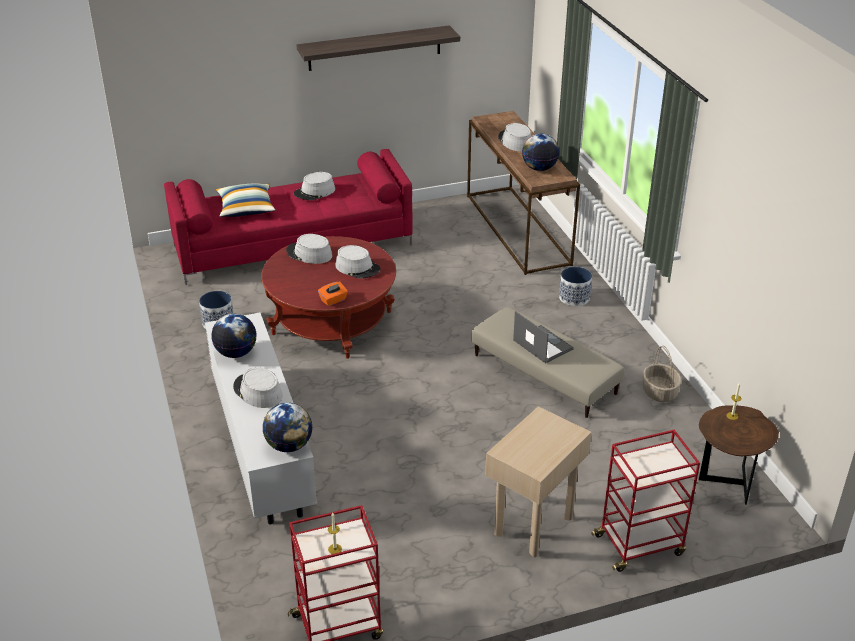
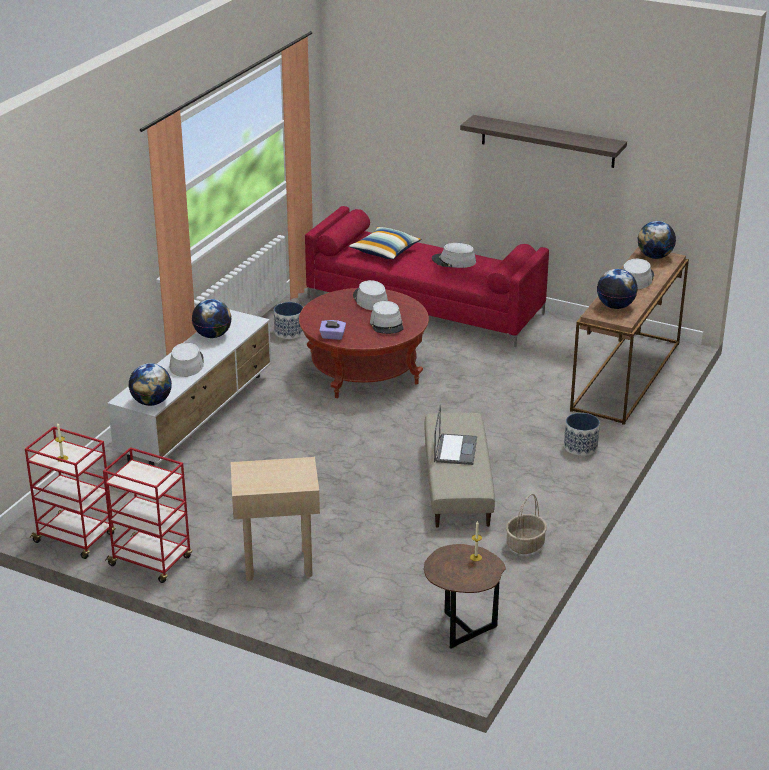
camera: 45 degrees right, 5 degrees down
orange tissue box [318,282,348,306] -> purple tissue box [319,320,346,340]
red cart [591,430,700,572] -> red cart moved to [103,447,192,583]
none -> globe [638,221,676,259]

